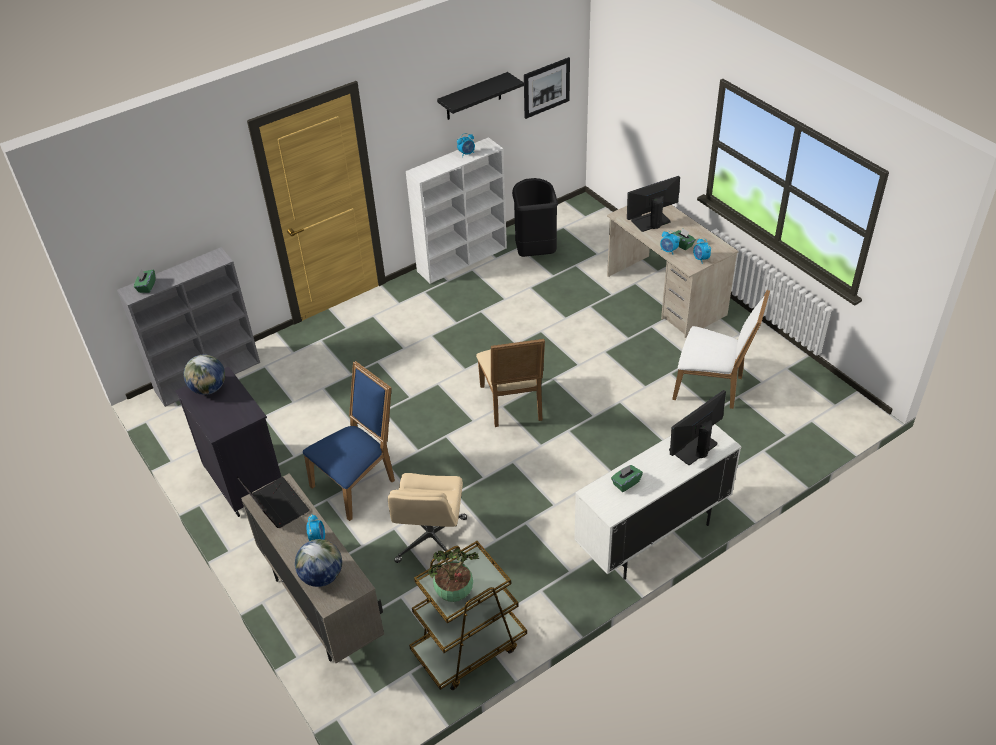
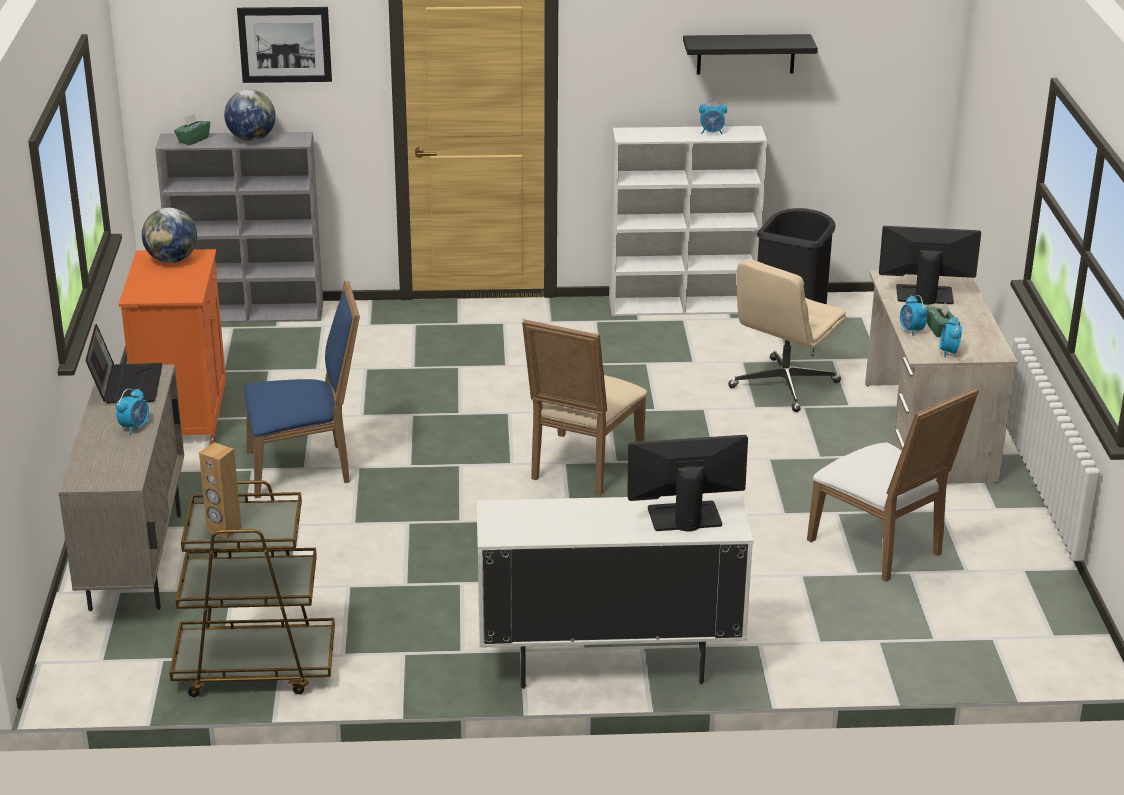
camera: 30 degrees right, 15 degrees down
black cabinet [175,366,281,517] -> orange cabinet [119,249,226,444]
globe [295,539,342,587] -> globe moved to [224,90,276,141]
beige office chair [388,473,467,563] -> beige office chair moved to [728,259,846,412]
potted plant [427,548,479,602] -> brown speaker [199,442,242,538]
picture [524,57,570,119] -> picture moved to [237,7,332,83]
green tissue box [611,465,643,492] -> none

